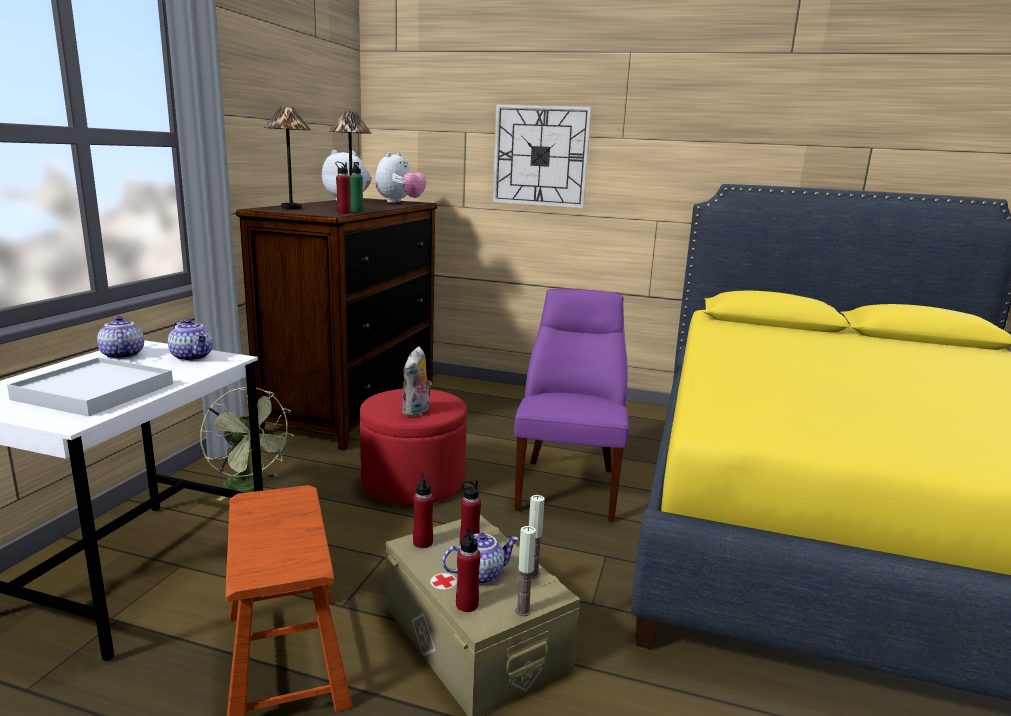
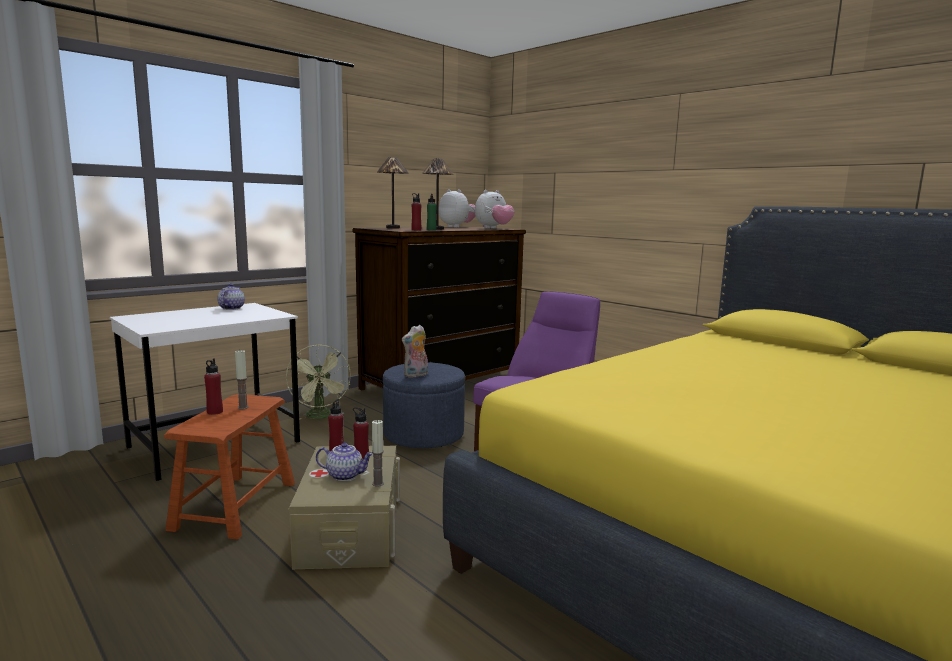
camera: 30 degrees right, 5 degrees down
white tray [7,357,173,417] -> none
teapot [168,319,213,361] -> none
red ottoman [360,389,467,505] -> blue ottoman [383,362,465,448]
red bottle [456,527,480,612] -> red bottle moved to [204,358,223,415]
wall clock [493,104,592,208] -> none
candle [515,526,536,616] -> candle moved to [235,350,249,409]

